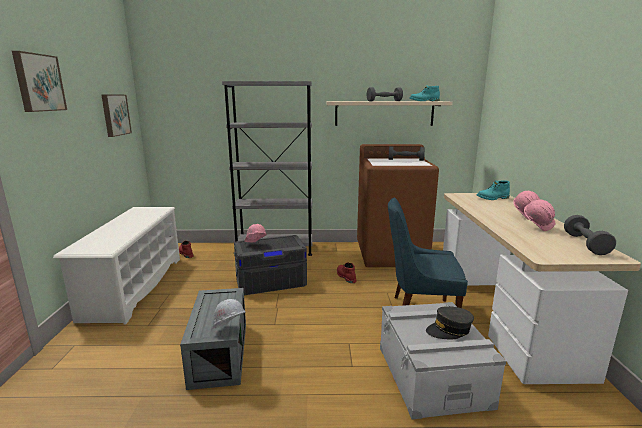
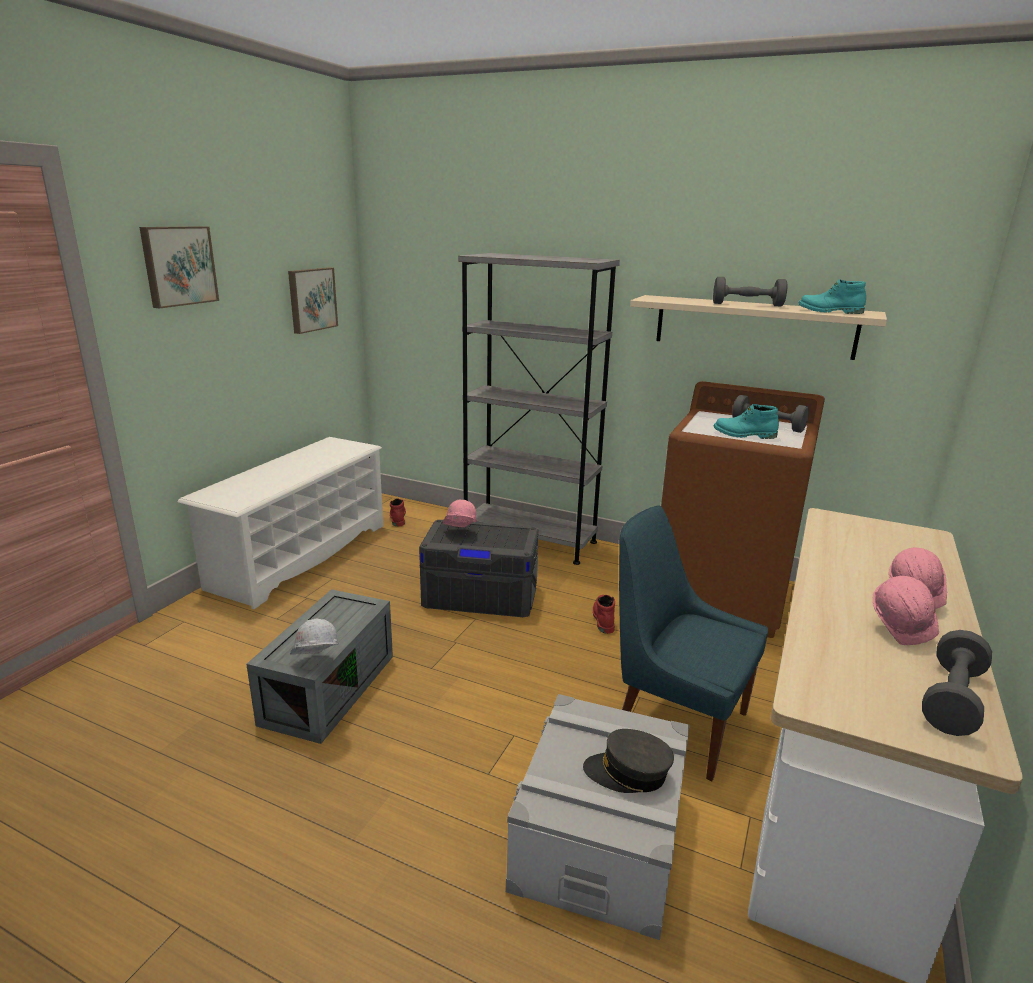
camera: 25 degrees right, 5 degrees up
turquoise boot [477,180,510,200] -> turquoise boot moved to [714,404,779,439]

